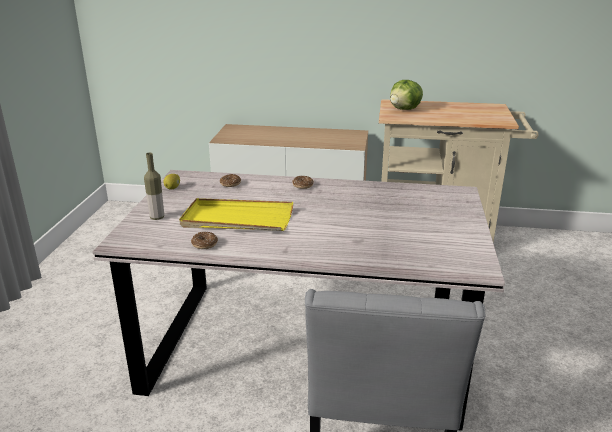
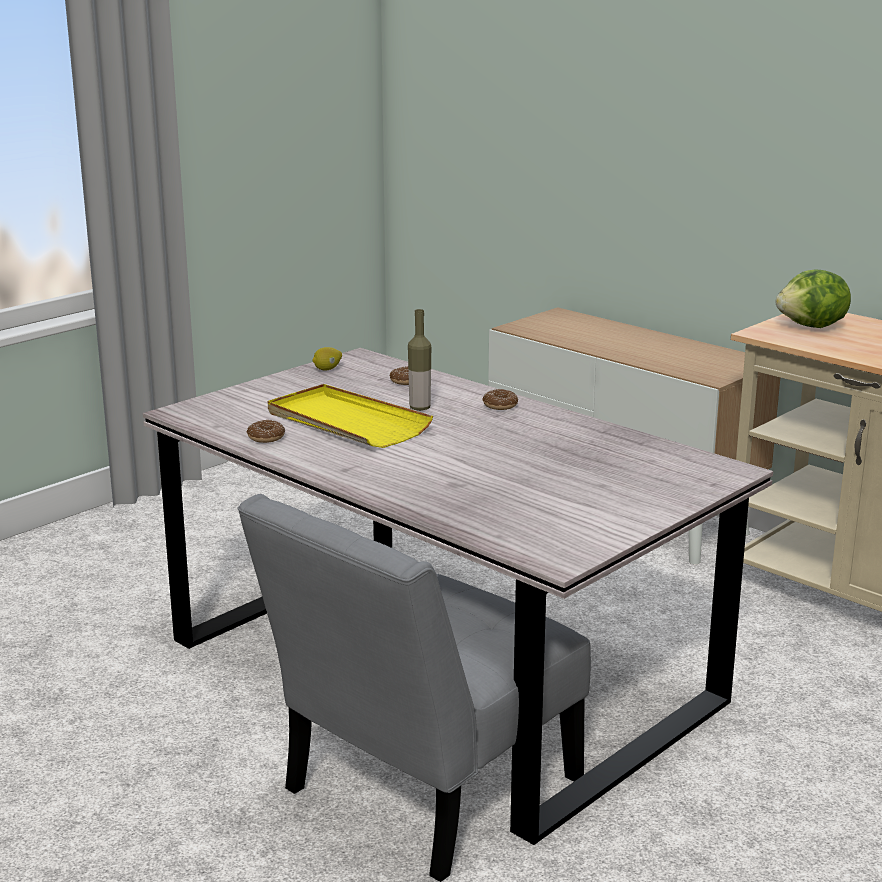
camera: 35 degrees right, 5 degrees down
bottle [144,153,164,220] -> bottle moved to [408,309,431,411]

